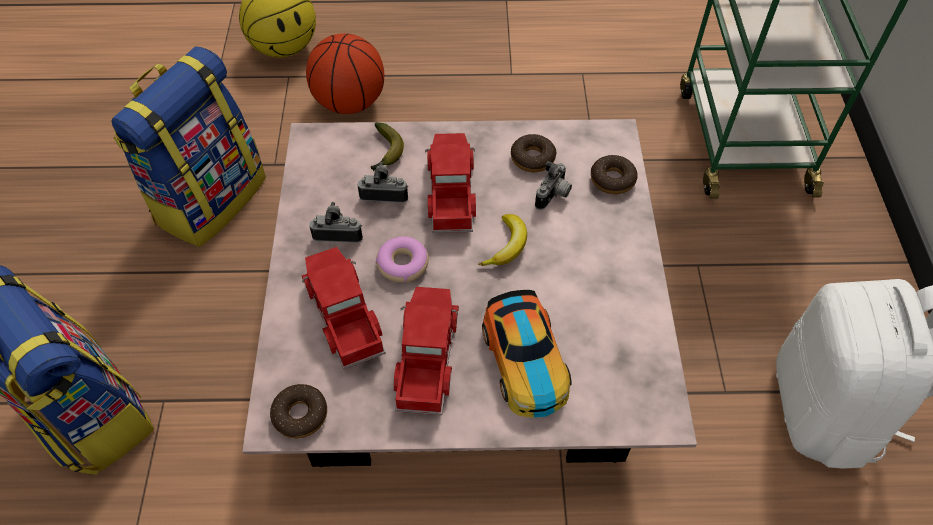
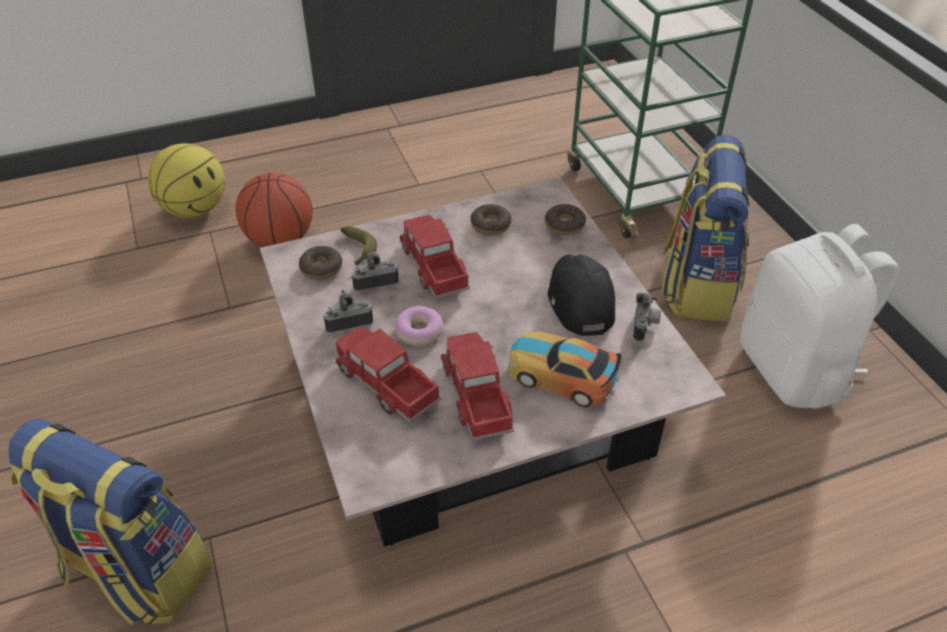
camera: 20 degrees left, 10 degrees down
backpack [111,46,266,247] -> backpack moved to [661,135,749,322]
donut [270,384,327,438] -> donut moved to [299,246,342,280]
banana [478,214,527,266] -> none
toy car [482,290,571,418] -> toy car turned 150 degrees clockwise [509,332,621,407]
camera [535,161,572,210] -> camera moved to [633,293,661,342]
none -> black cap [548,254,615,336]

